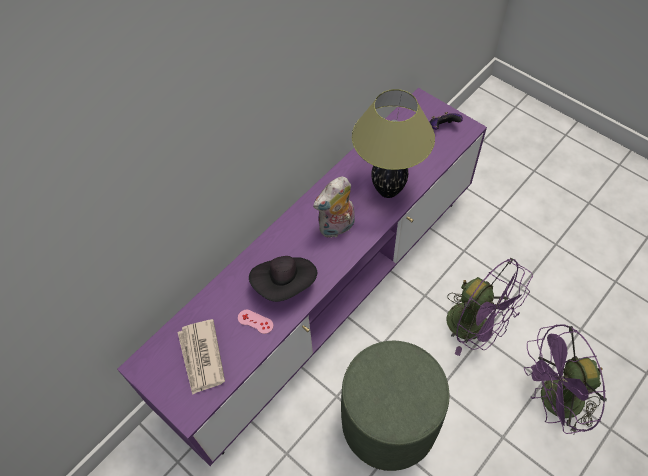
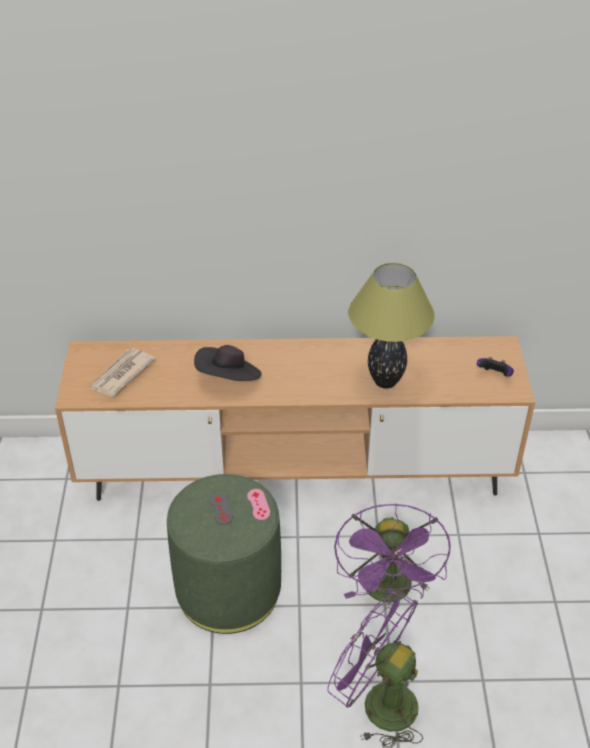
camera: 45 degrees right, 15 degrees down
purple tv stand [117,88,487,466] -> brown tv stand [55,336,535,501]
pink game controller [238,310,273,334] -> pink game controller moved to [247,489,270,520]
plush toy [313,177,355,238] -> none
none -> grey game controller [210,493,233,525]

